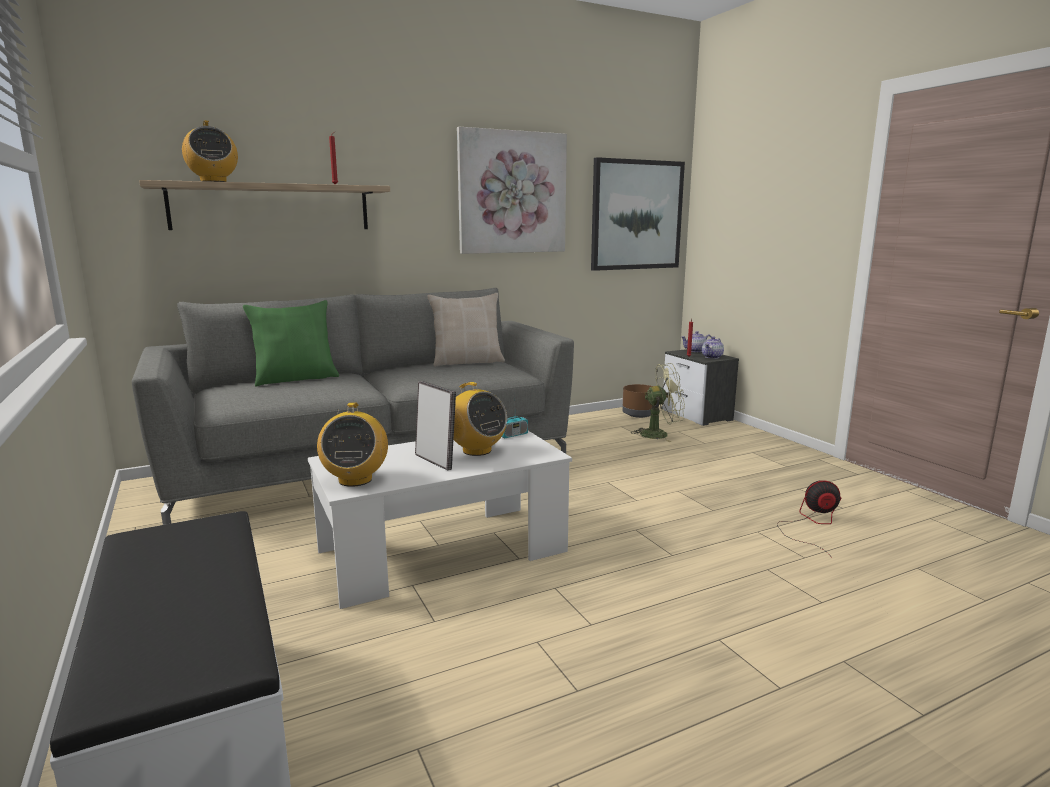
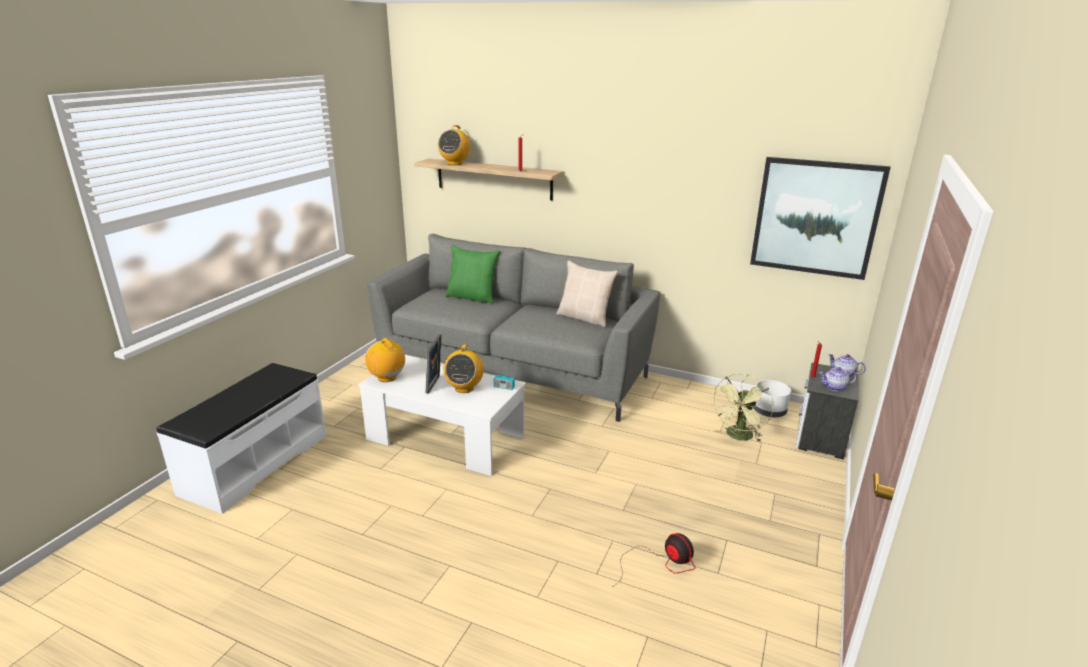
camera: 50 degrees right, 10 degrees up
radio [317,402,388,487] -> radio turned 90 degrees clockwise [365,338,405,382]
picture [457,127,567,254] -> none
brown planter [622,384,653,418] -> white planter [753,380,791,417]
green fan [632,363,685,442] -> green fan turned 75 degrees clockwise [711,373,774,442]

